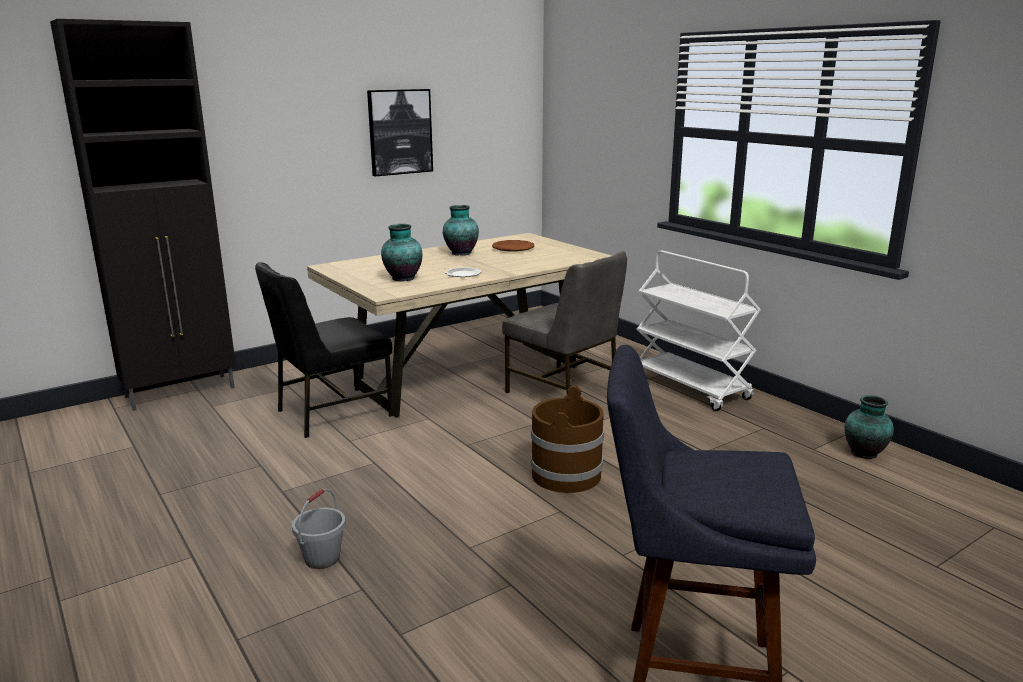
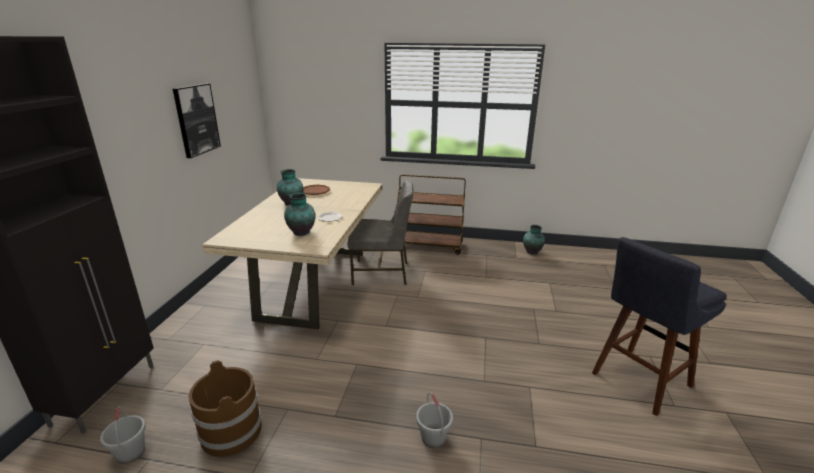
camera: 45 degrees left, 5 degrees up
black chair [255,262,393,438] -> none
brown bucket [531,386,604,493] -> brown bucket moved to [189,360,261,457]
white cart [636,250,761,412] -> brown cart [397,174,466,255]
none -> grey bucket [100,406,146,464]

